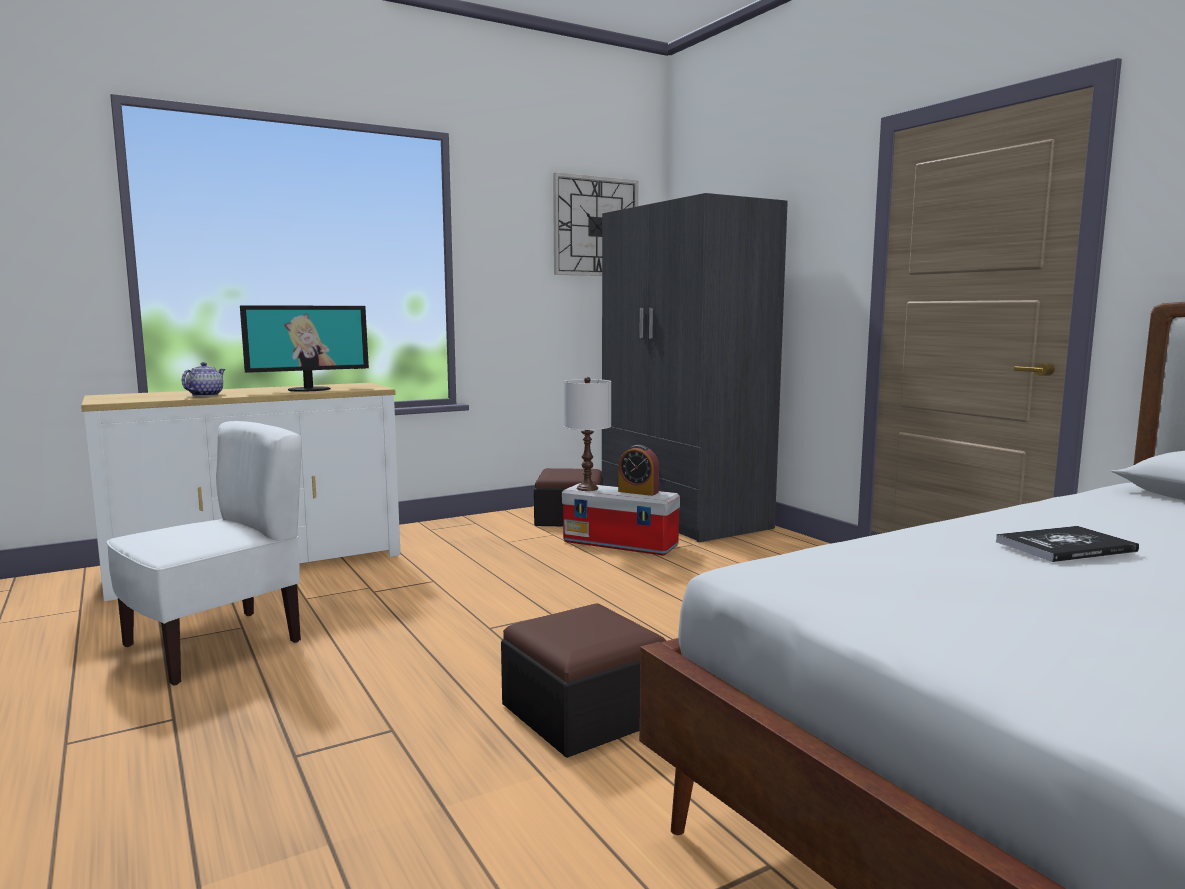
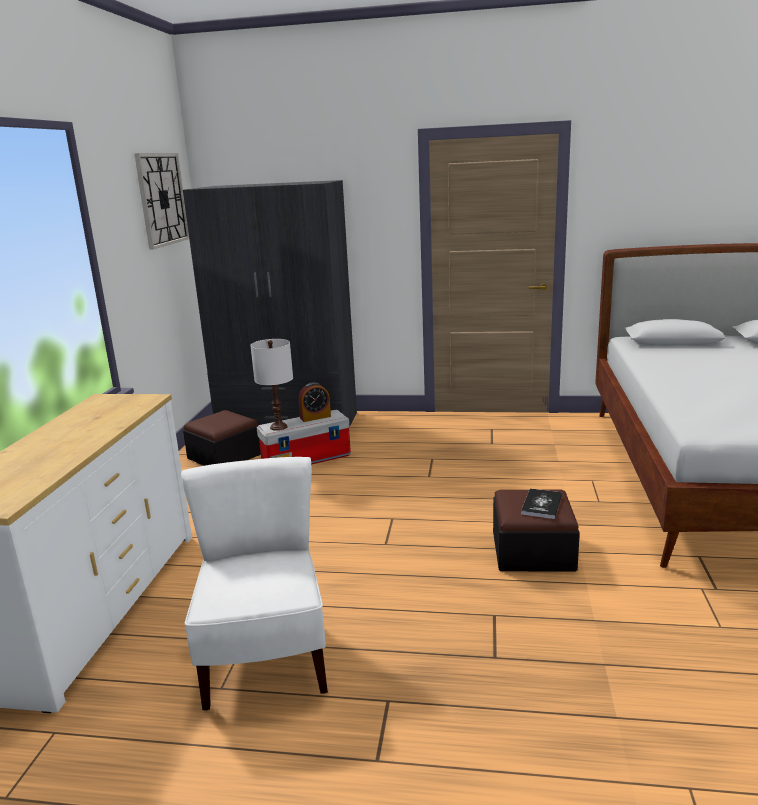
camera: 50 degrees left, 10 degrees up
teapot [182,362,225,396] -> none
monitor [240,305,369,392] -> none
book [996,526,1139,562] -> book moved to [521,488,562,519]

